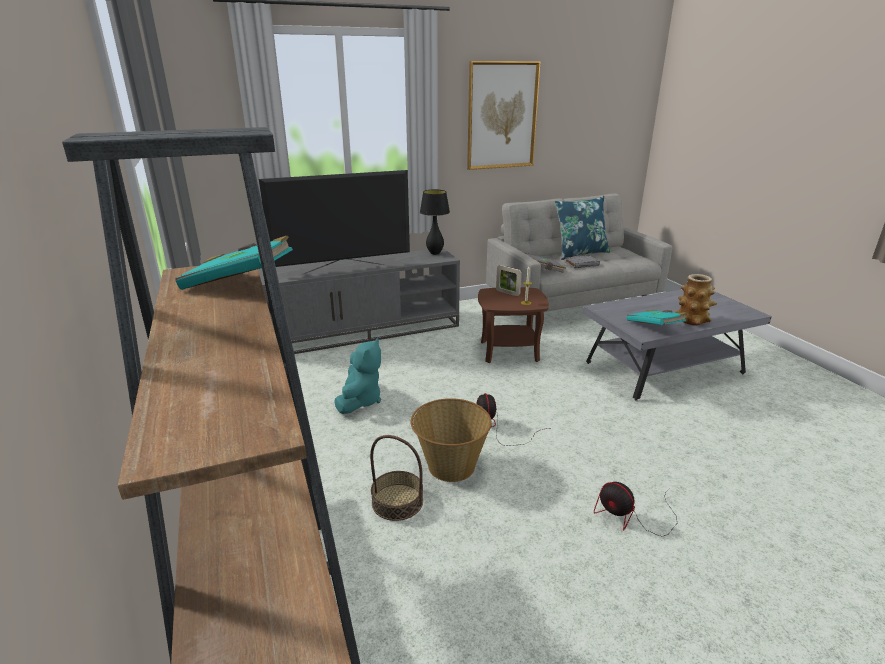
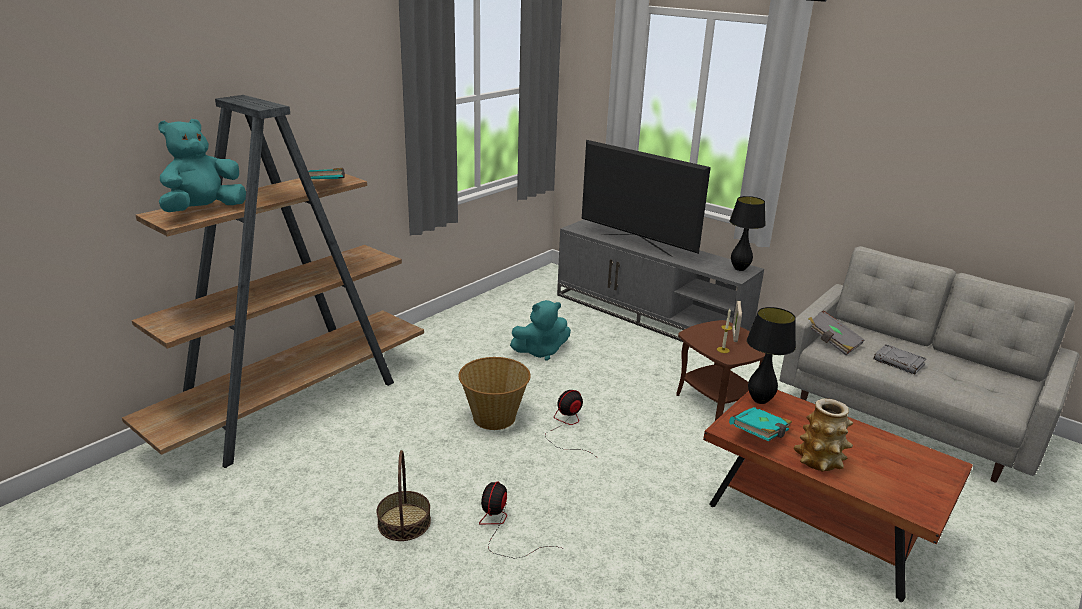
camera: 60 degrees right, 0 degrees up
basket [370,435,423,521] -> basket moved to [376,450,431,541]
picture [467,61,541,170] -> none
blue pillow [554,196,610,260] -> none
grey coffee table [583,290,772,401] -> brown coffee table [703,390,973,602]
none -> turquoise plush toy [158,119,246,212]
none -> black table lamp [747,307,796,404]

